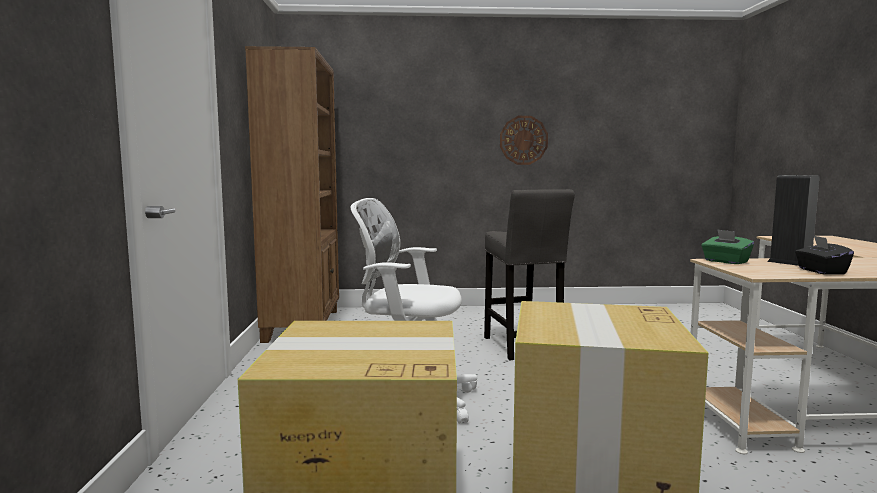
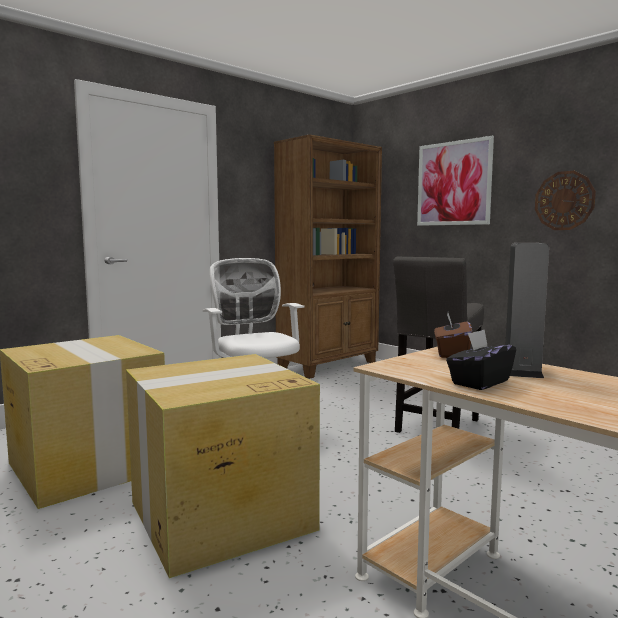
camera: 50 degrees right, 0 degrees up
green tissue box [701,229,754,264] -> brown tissue box [434,313,472,358]
none -> picture [417,136,494,226]

